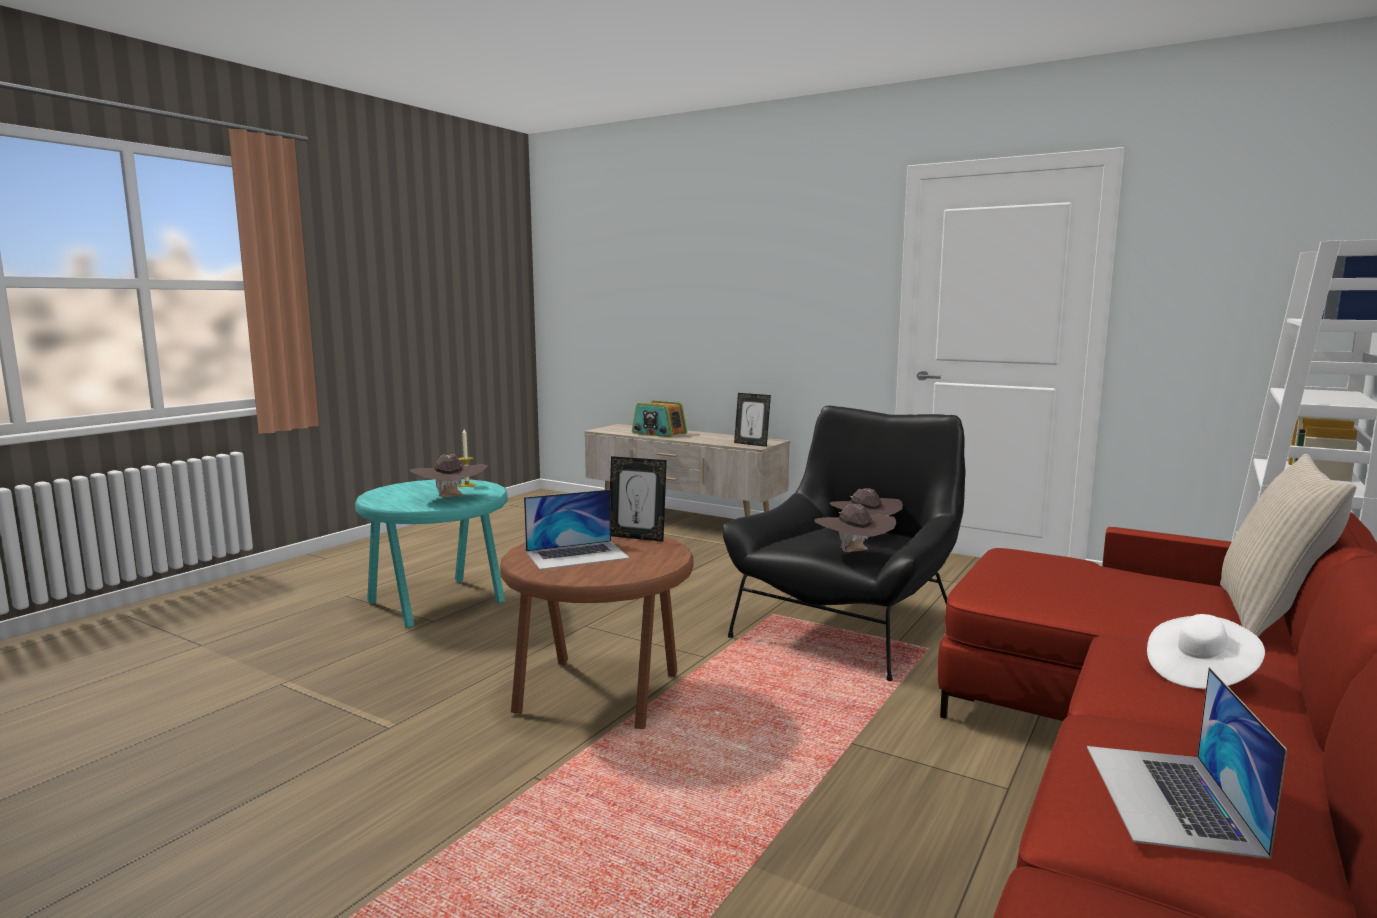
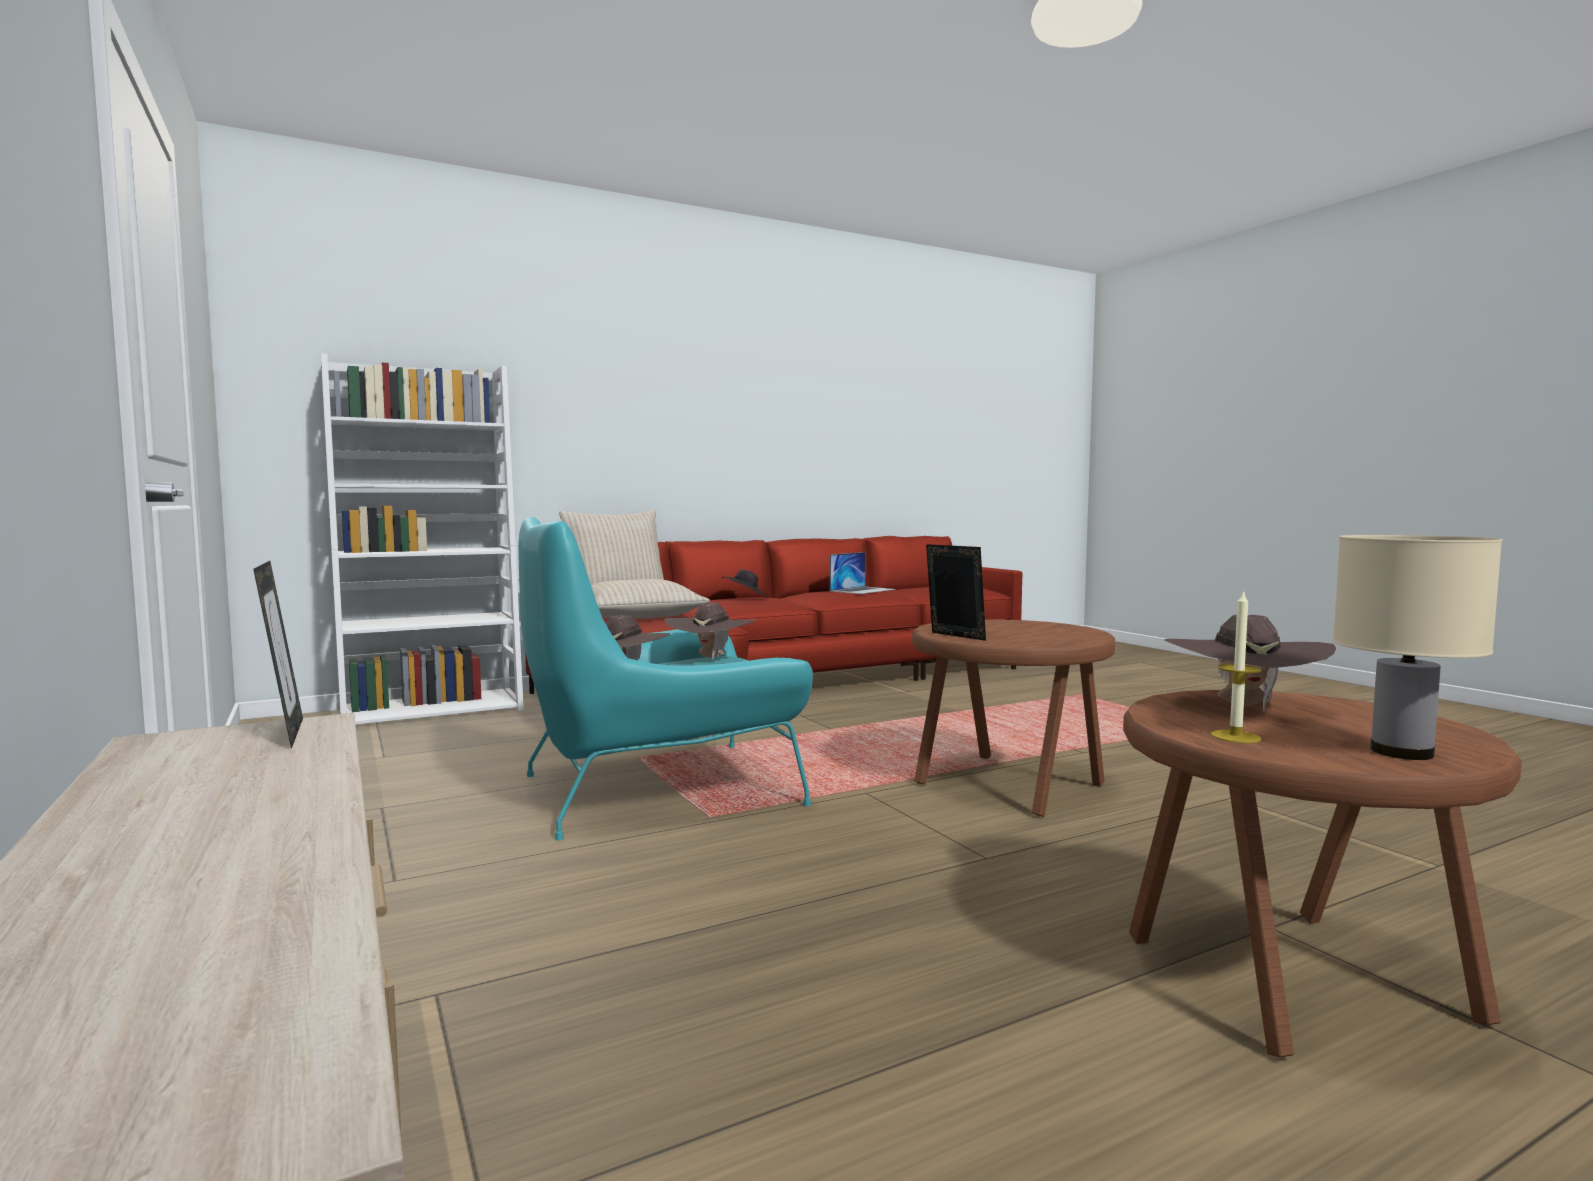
camera: 150 degrees left, 5 degrees down
turquoise side table [355,479,508,628] -> brown side table [1123,690,1522,1057]
laptop [524,489,630,570] -> none
radio [632,400,687,437] -> none
black armchair [723,406,966,681] -> turquoise armchair [518,517,813,841]
white hat [1147,614,1265,689] -> black hat [722,570,768,598]
none -> beige pillow [591,579,710,619]
none -> beige table lamp [1333,535,1502,760]

